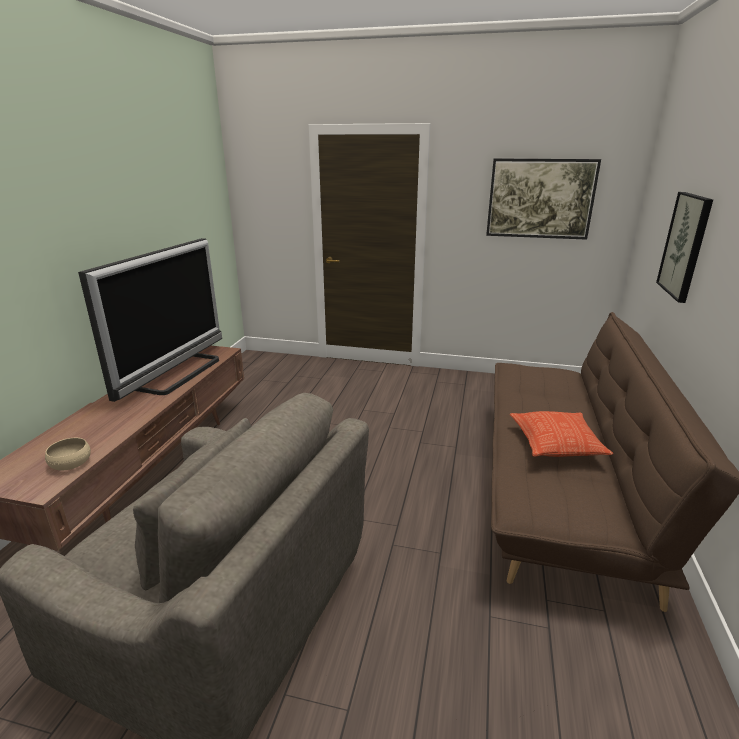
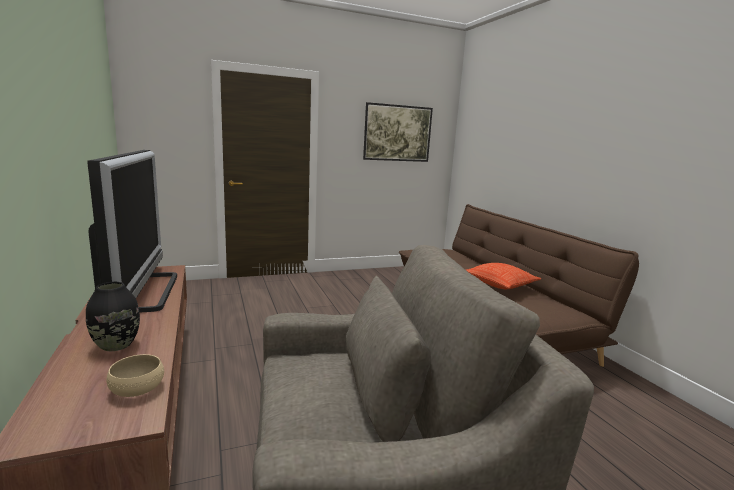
camera: 35 degrees left, 10 degrees down
picture [656,192,713,303] -> none
none -> black vase [86,282,140,351]

